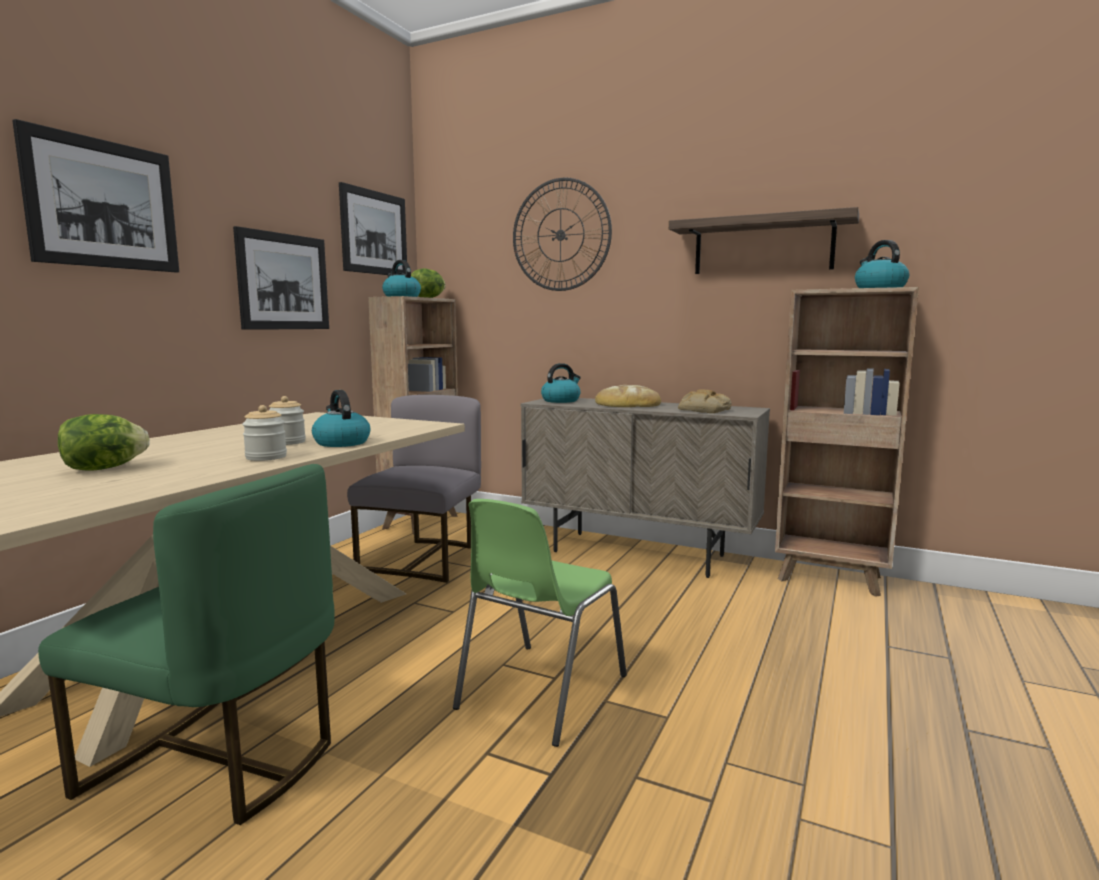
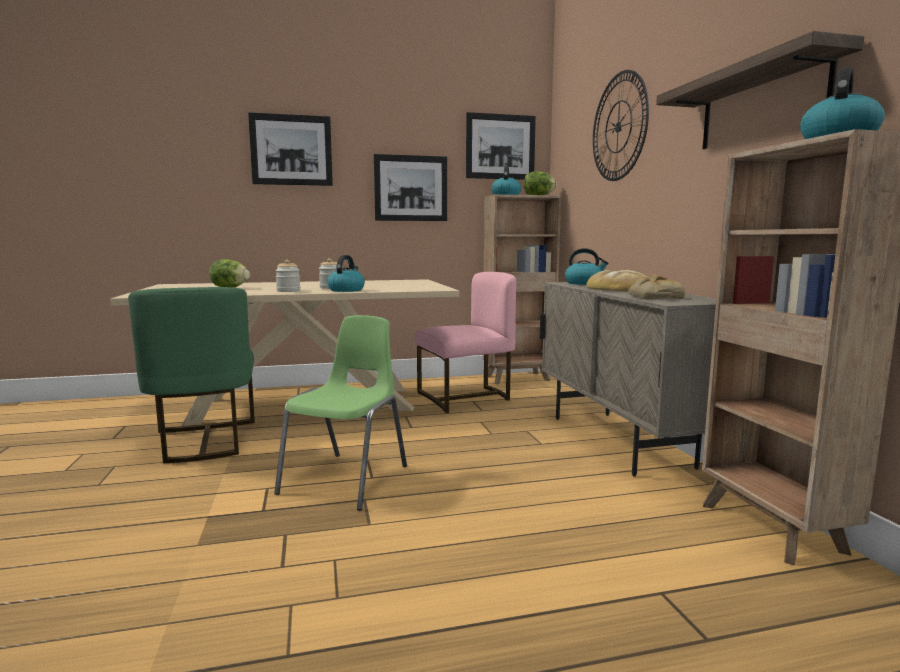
camera: 50 degrees right, 0 degrees up
grey chair [347,395,481,583] -> pink chair [414,272,516,413]
green chair [453,499,627,747] -> green chair turned 120 degrees clockwise [274,315,407,511]

